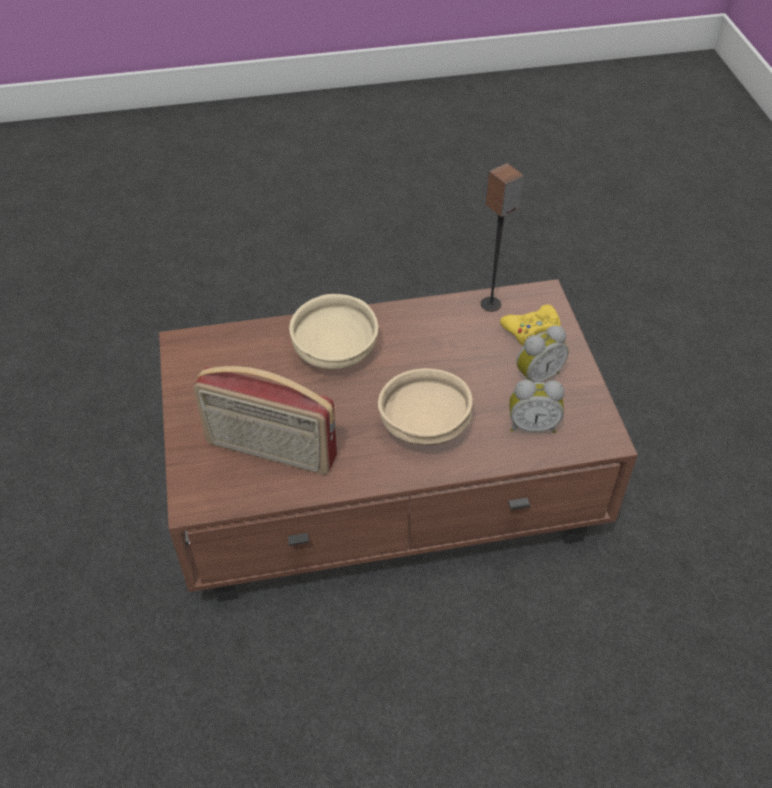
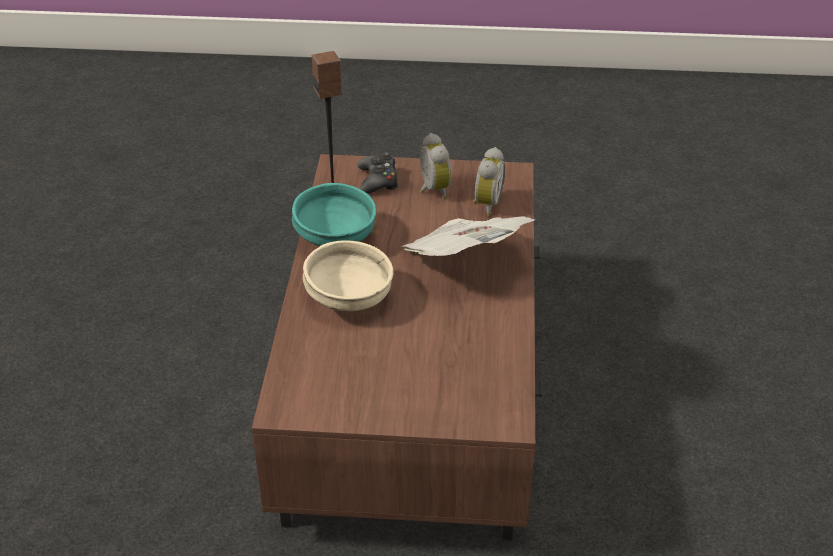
camera: 75 degrees left, 10 degrees down
radio [194,366,337,475] -> none
beige bowl [378,368,473,445] -> newspaper [401,216,535,256]
yellow game controller [500,305,561,346] -> black game controller [357,152,399,194]
none -> turquoise bowl [292,183,376,246]

